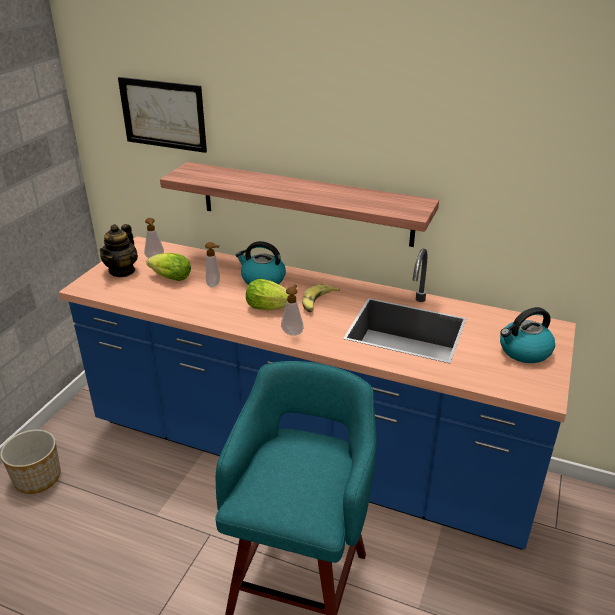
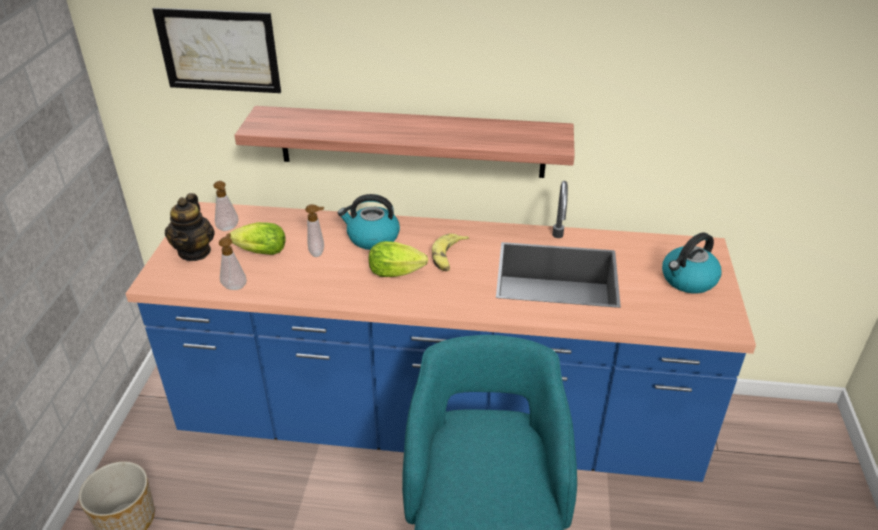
camera: 15 degrees left, 5 degrees up
soap dispenser [281,285,303,336] -> soap dispenser moved to [219,234,247,290]

